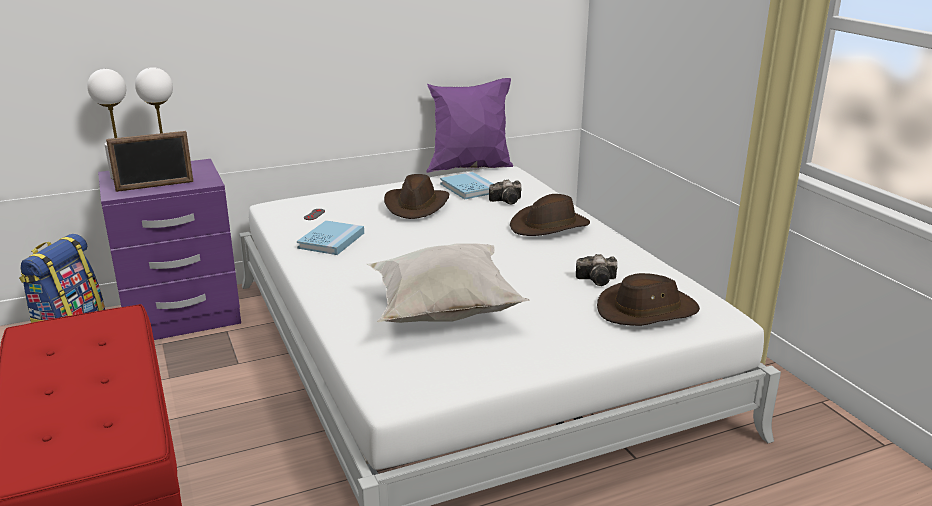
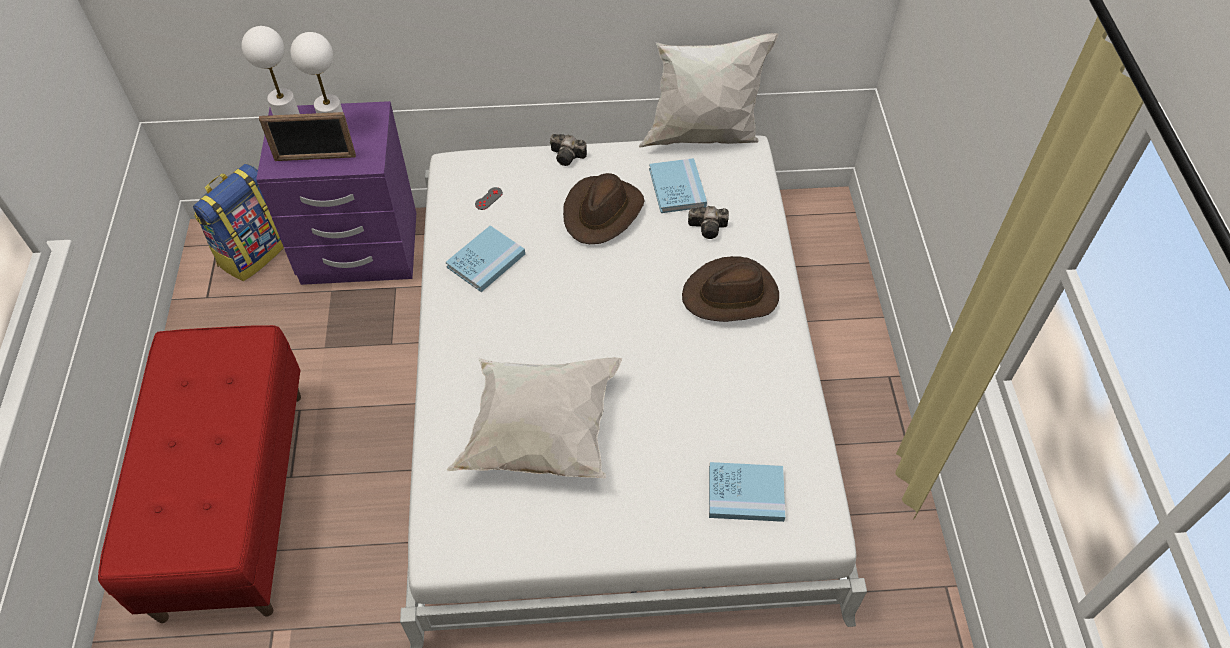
camera: 20 degrees right, 30 degrees up
purple pillow [426,78,513,173] -> white pillow [639,33,779,147]
camera [576,254,617,286] -> camera moved to [550,134,587,166]
brown hat [597,273,700,326] -> blue book [709,462,785,522]

